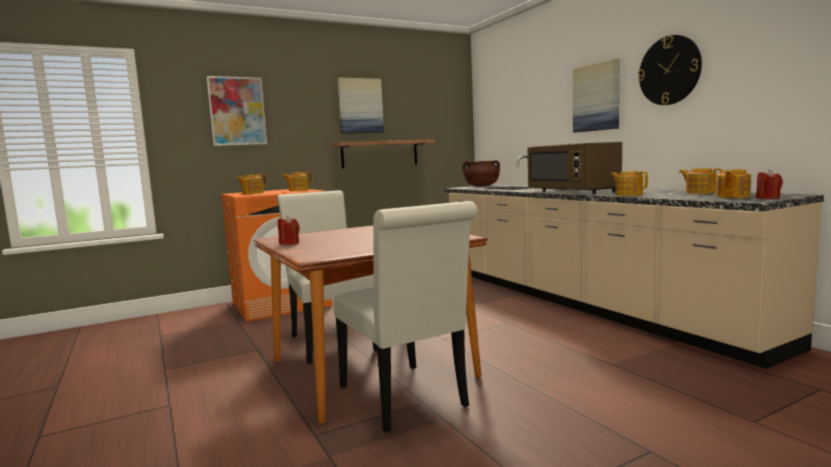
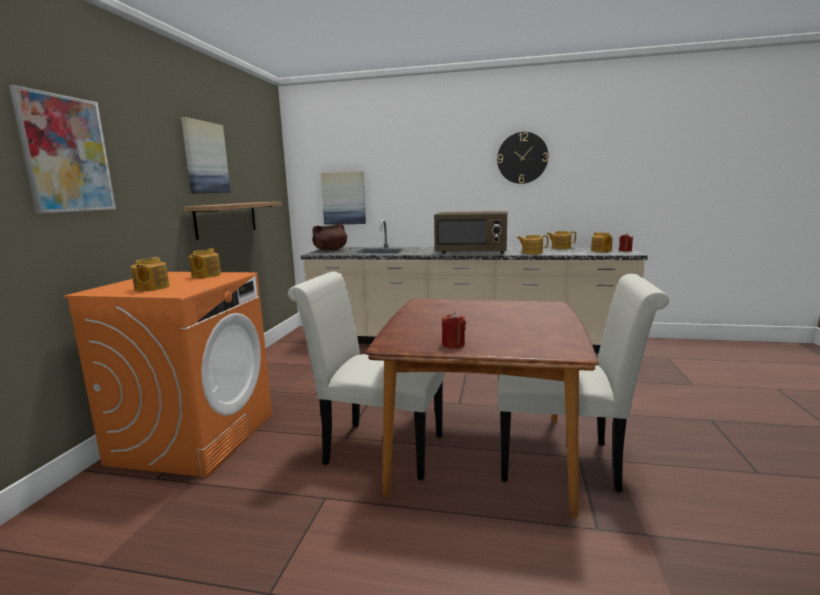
camera: 50 degrees left, 5 degrees up
picture [573,59,619,133] -> picture moved to [321,171,366,225]

